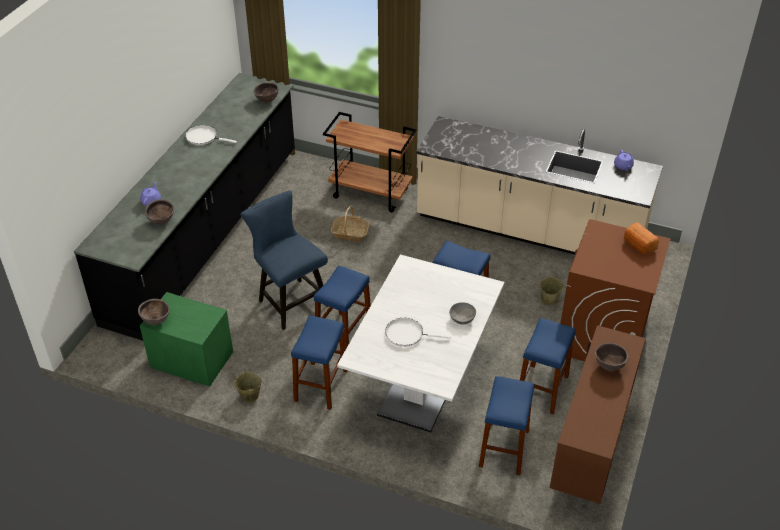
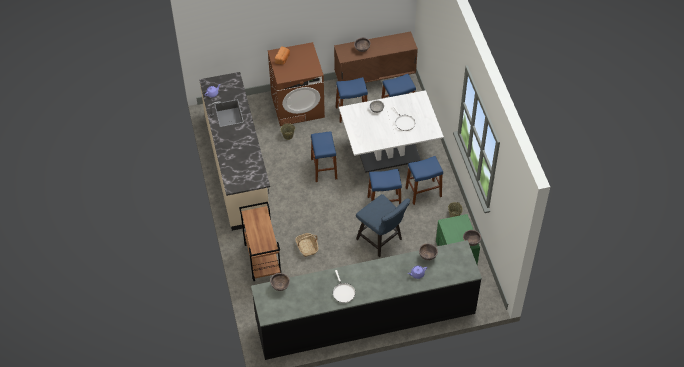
camera: 125 degrees left, 10 degrees up
blue chair [241,191,328,330] -> blue chair turned 60 degrees counterclockwise [356,194,410,257]

